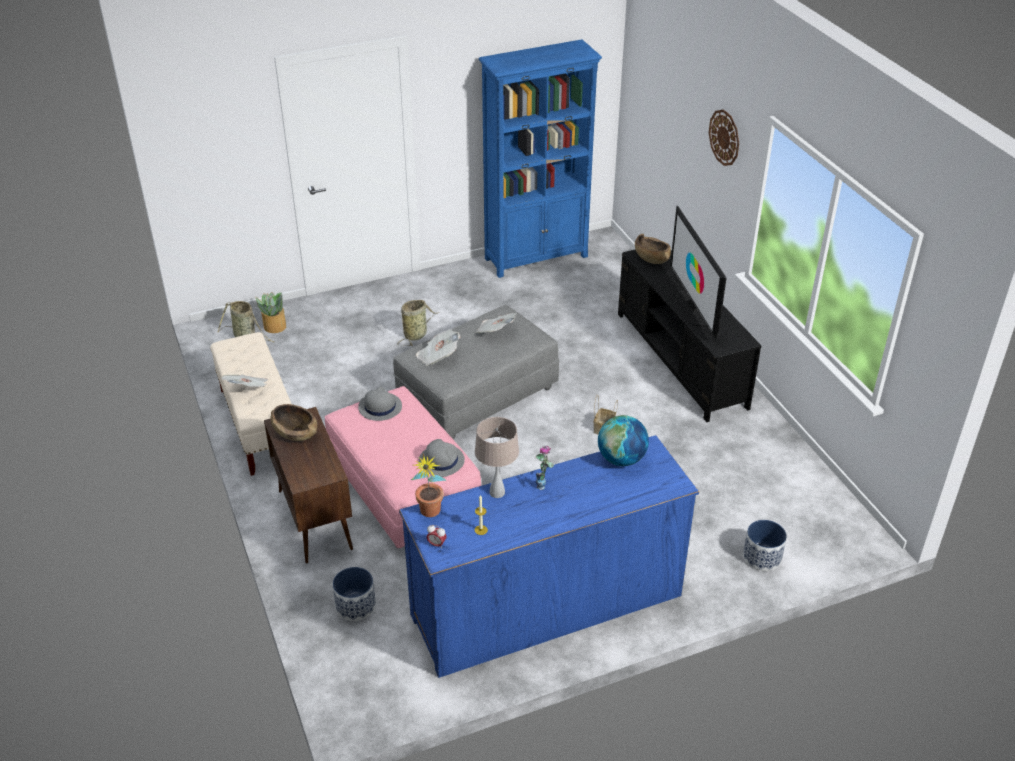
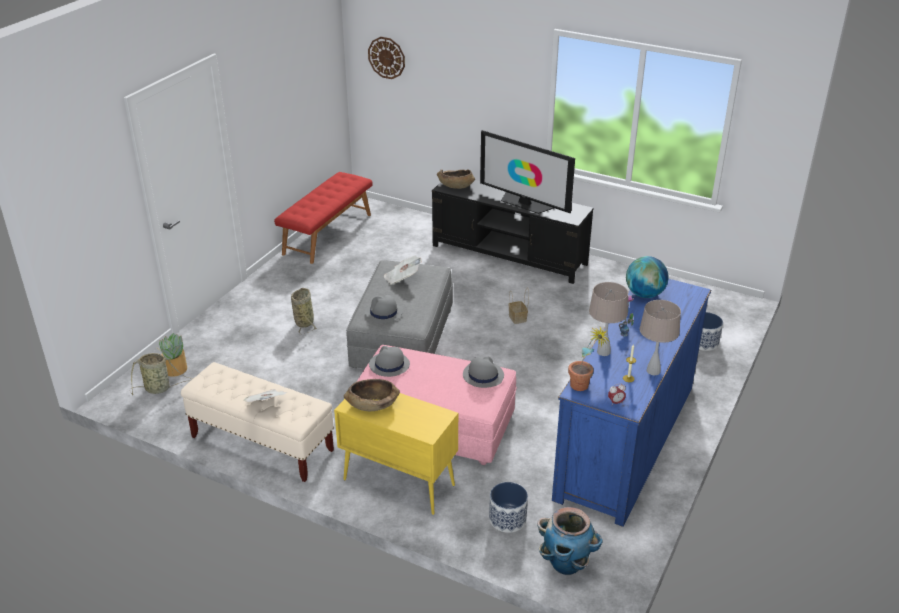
camera: 40 degrees left, 5 degrees down
brown cabinet [264,407,353,563] -> yellow cabinet [334,393,458,515]
newspaper [416,329,460,366] -> grey hat [365,295,403,323]
blue bookcase [479,39,602,278] -> red bench [274,172,373,264]
wall clock [709,109,739,166] -> wall clock moved to [368,37,405,79]
none -> planter [537,507,603,575]
none -> beige table lamp [640,300,681,375]

